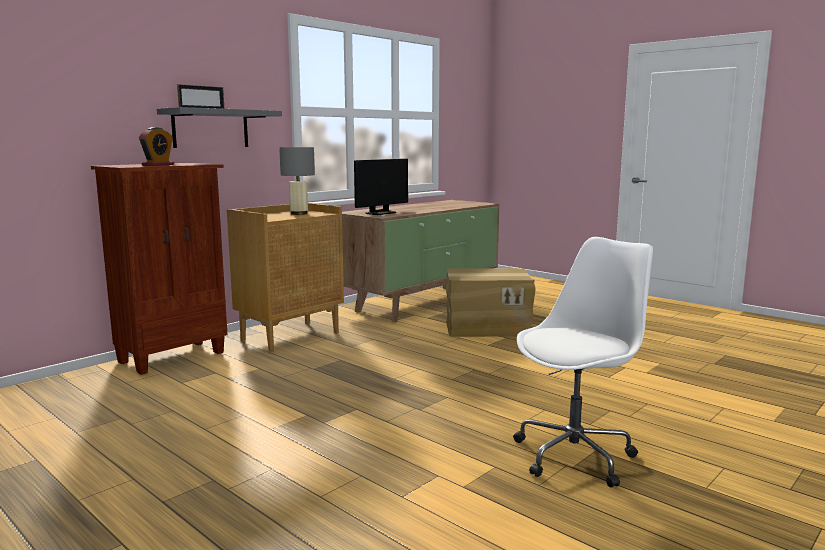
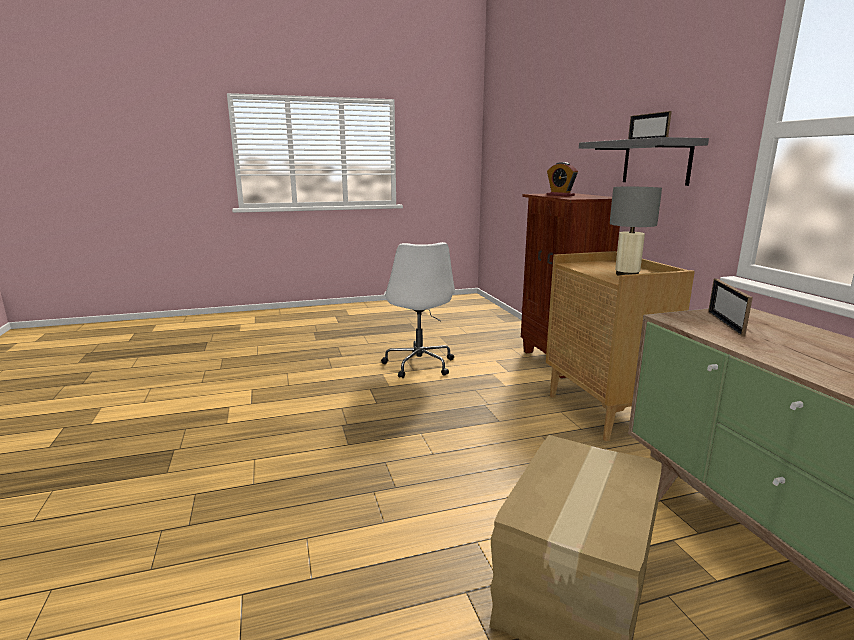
camera: 120 degrees right, 5 degrees up
monitor [354,159,408,215] -> picture frame [708,278,753,337]
white office chair [513,237,653,487] -> white office chair moved to [381,242,455,378]

